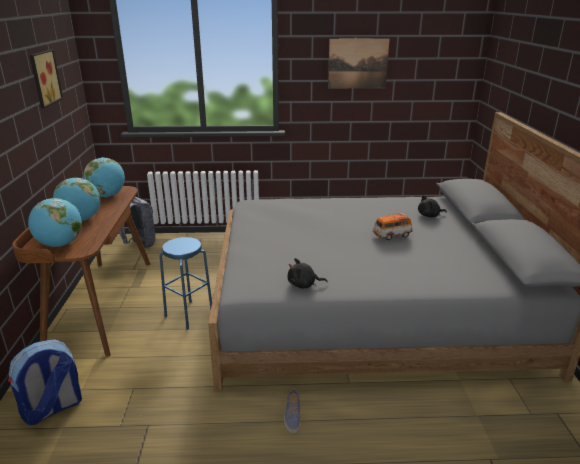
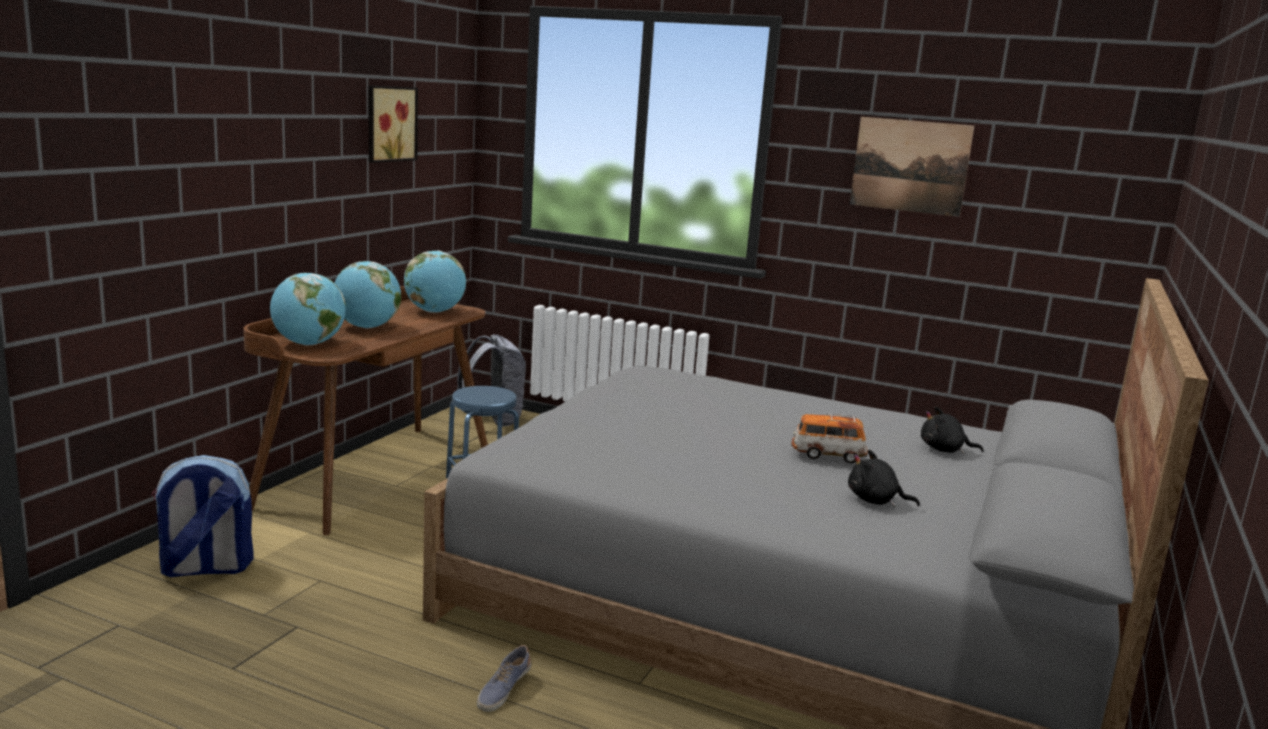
camera: 25 degrees right, 10 degrees down
black plush toy [288,258,328,289] -> black plush toy moved to [848,450,920,507]

